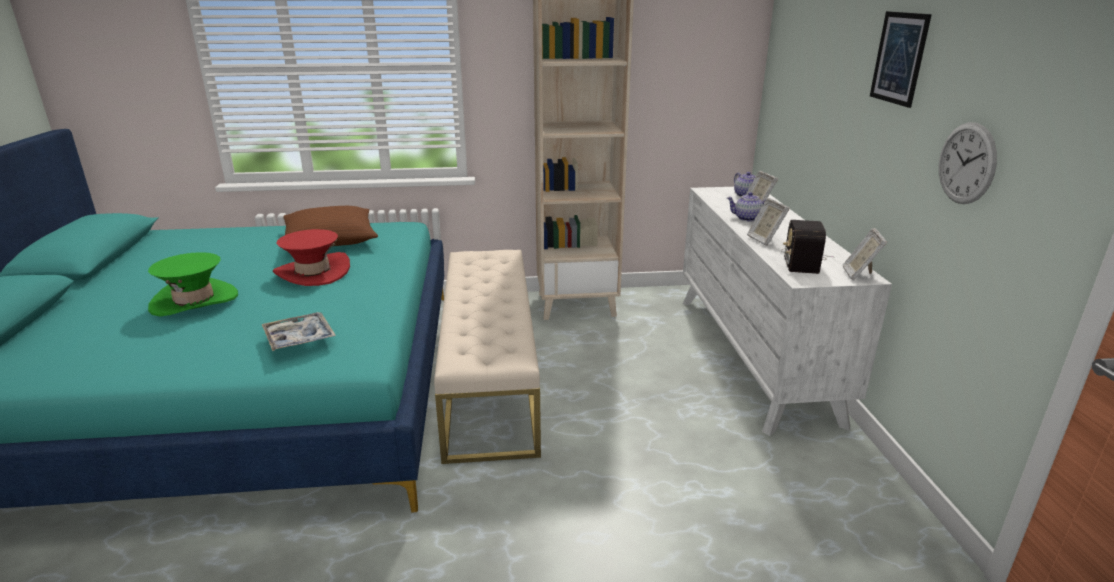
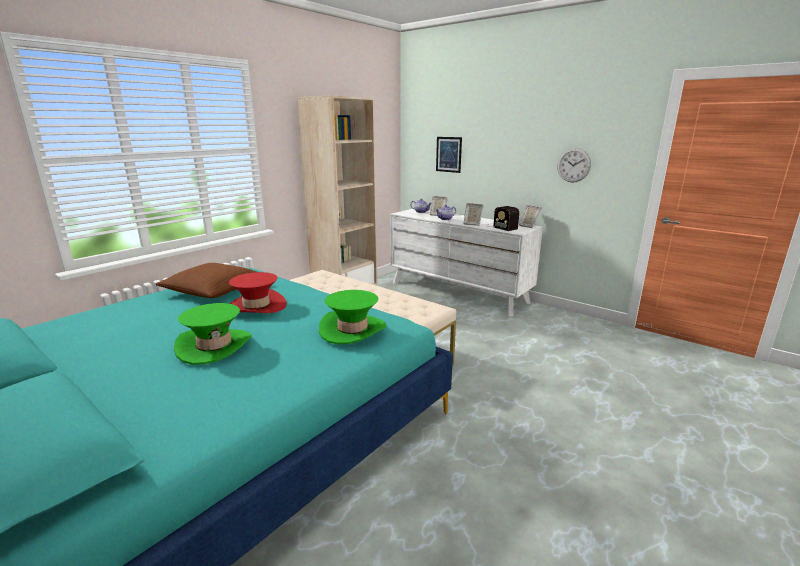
camera: 45 degrees left, 5 degrees down
tray [262,312,336,351] -> green hat [319,290,386,344]
picture [870,11,932,108] -> picture moved to [436,137,462,173]

